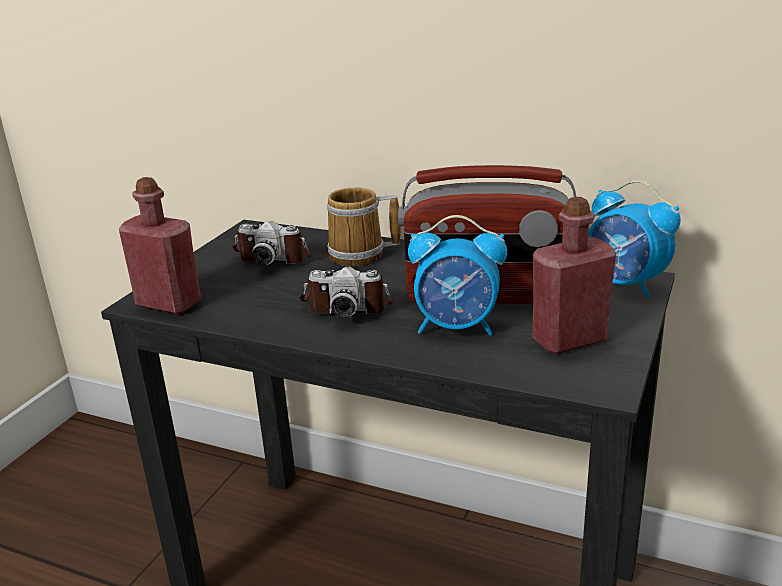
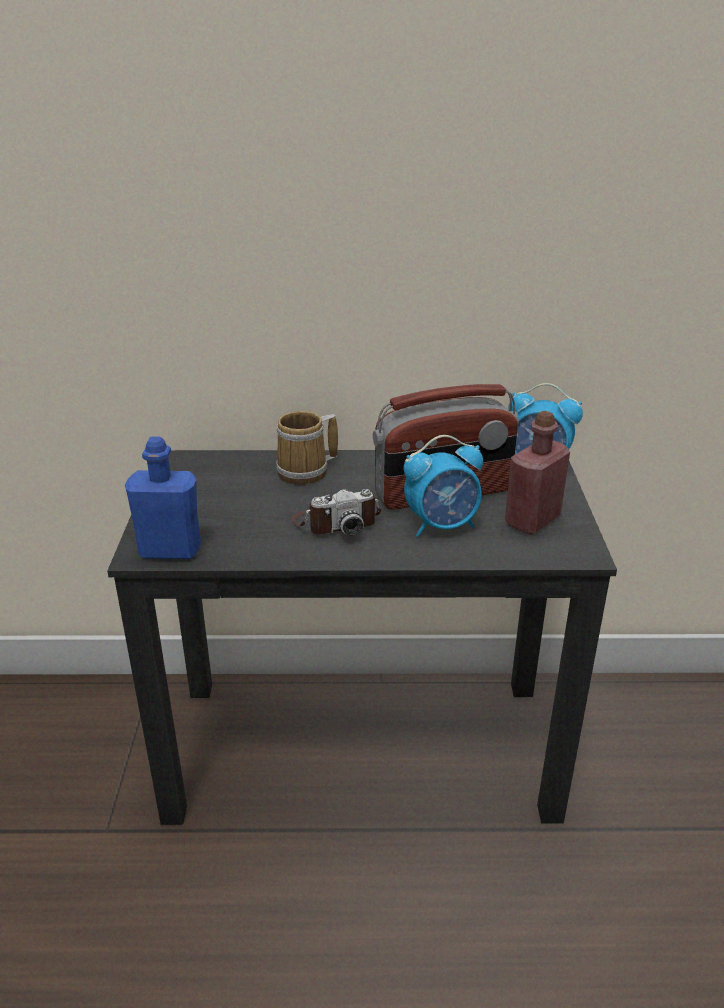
camera: 25 degrees left, 5 degrees up
red bottle [119,177,201,315] -> blue bottle [125,436,201,559]
camera [232,221,311,265] -> none

